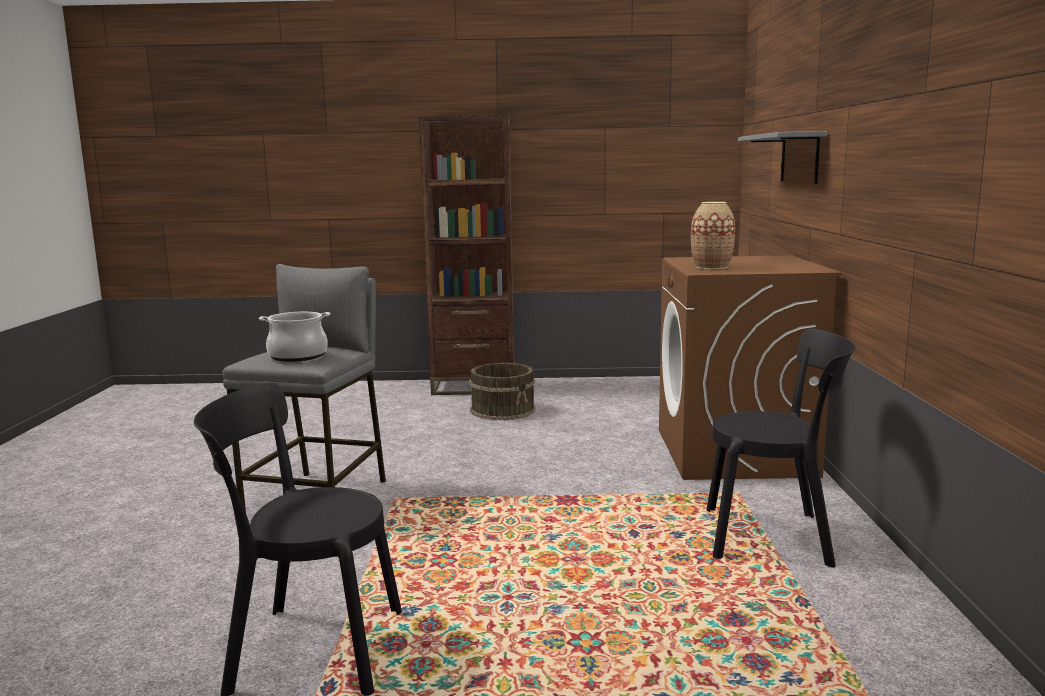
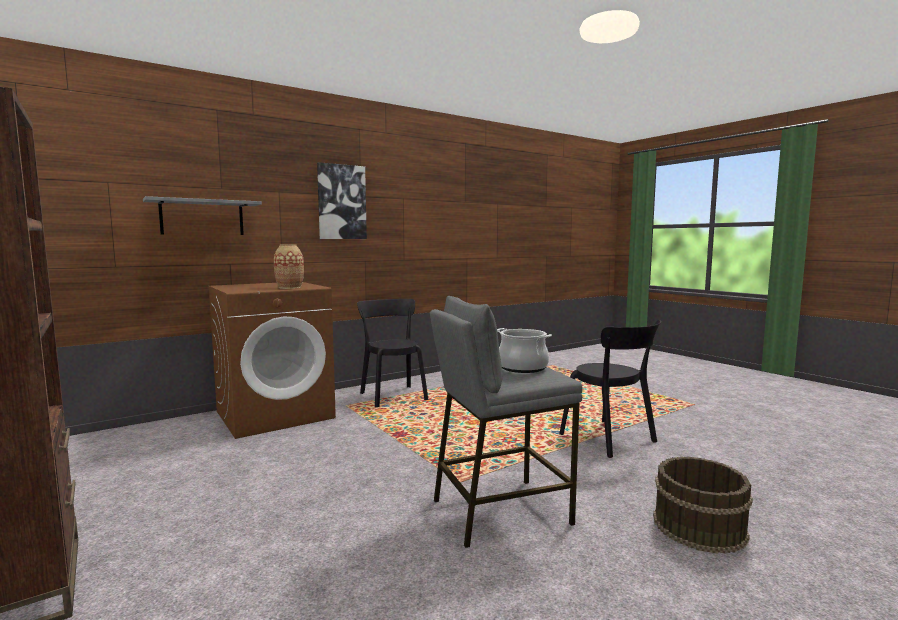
camera: 125 degrees left, 5 degrees down
brown bucket [469,363,536,420] -> brown bucket moved to [653,457,753,554]
none -> picture [317,162,367,239]

